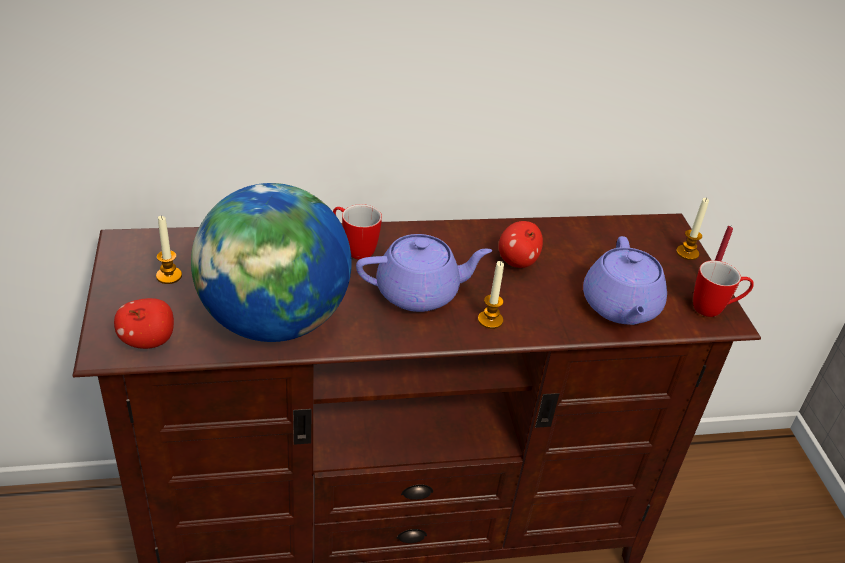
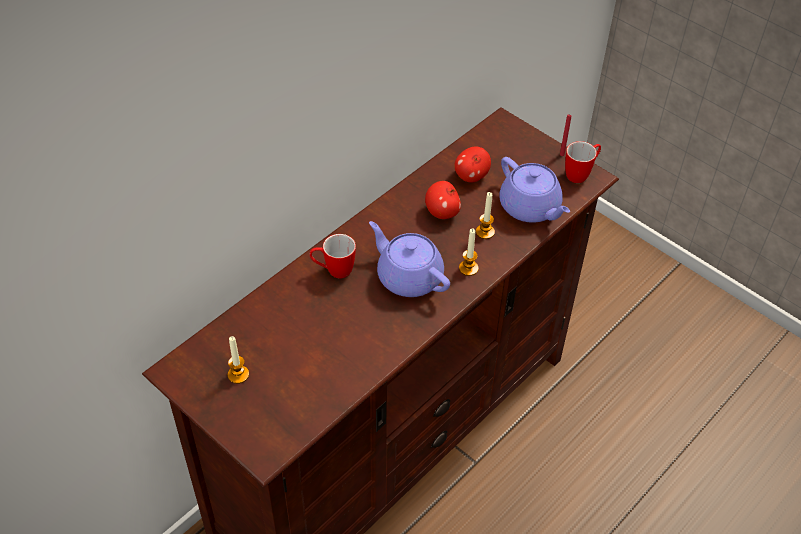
camera: 35 degrees left, 10 degrees up
apple [114,298,174,349] -> apple moved to [454,147,491,182]
globe [191,183,352,342] -> none
purple teapot [356,234,492,312] -> purple teapot turned 90 degrees counterclockwise [369,221,450,297]
candle [676,198,709,260] -> candle moved to [476,192,495,239]

